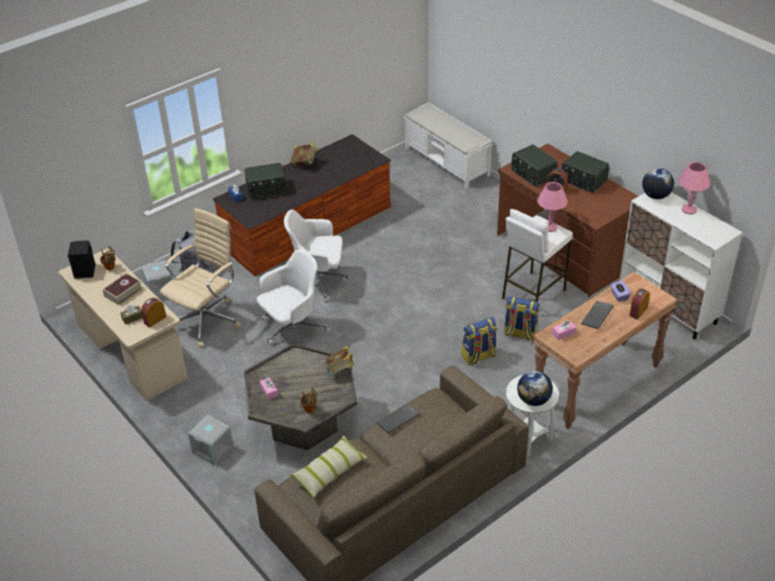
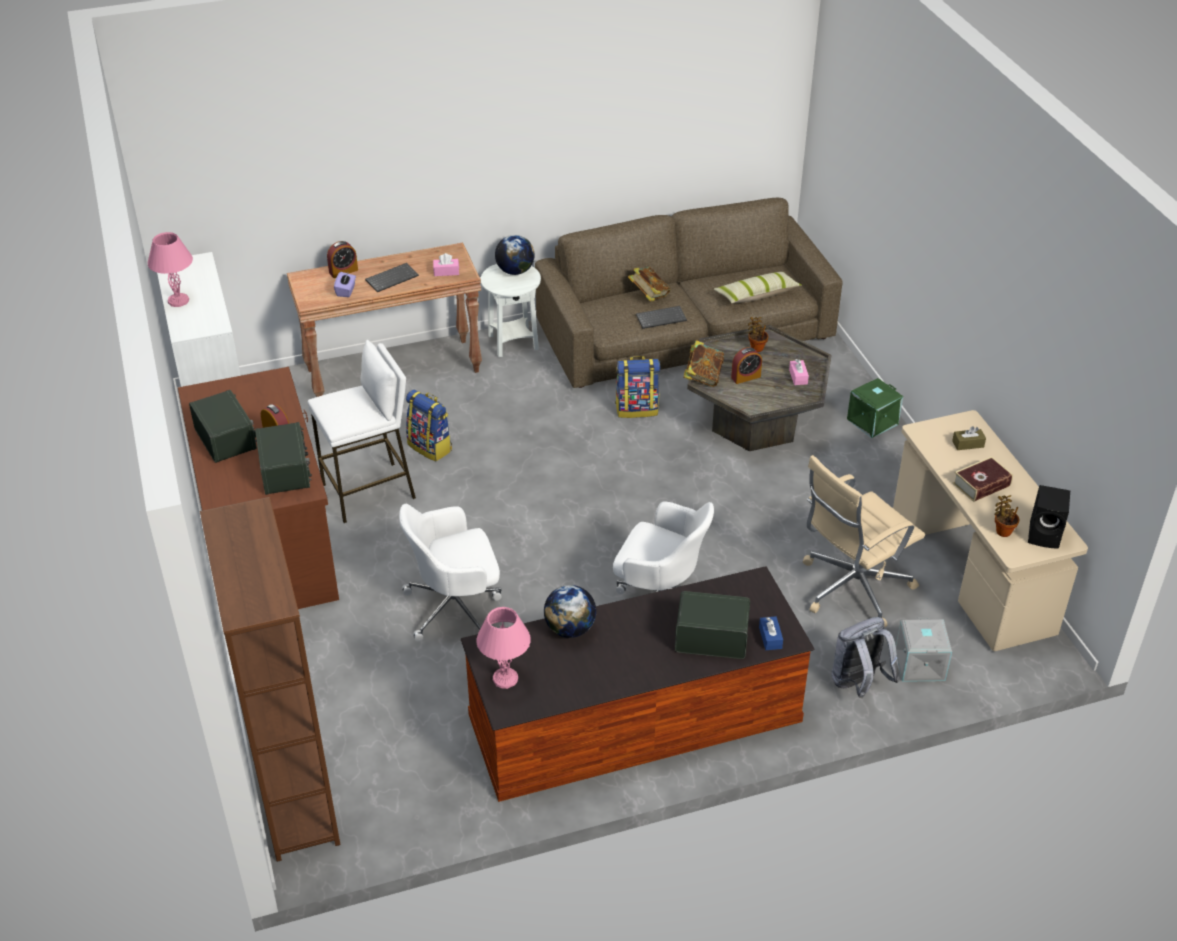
camera: 160 degrees left, 0 degrees up
alarm clock [141,298,166,328] -> alarm clock moved to [731,347,762,384]
grey storage box [188,415,234,465] -> green storage box [847,378,903,438]
white office chair [257,249,331,345] -> white office chair moved to [399,504,502,642]
book [290,143,318,167] -> book moved to [628,267,671,302]
white bench [404,103,493,188] -> brown bookcase [200,497,340,862]
backpack [462,317,497,366] -> backpack moved to [615,356,660,418]
pink table lamp [537,182,568,232] -> pink table lamp moved to [476,607,531,689]
globe [642,168,674,199] -> globe moved to [544,585,596,638]

